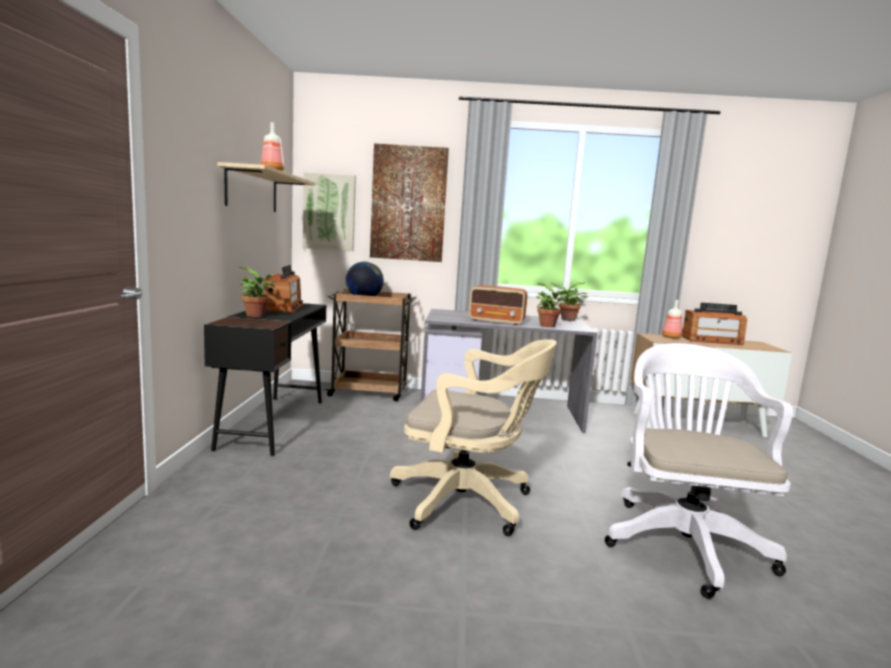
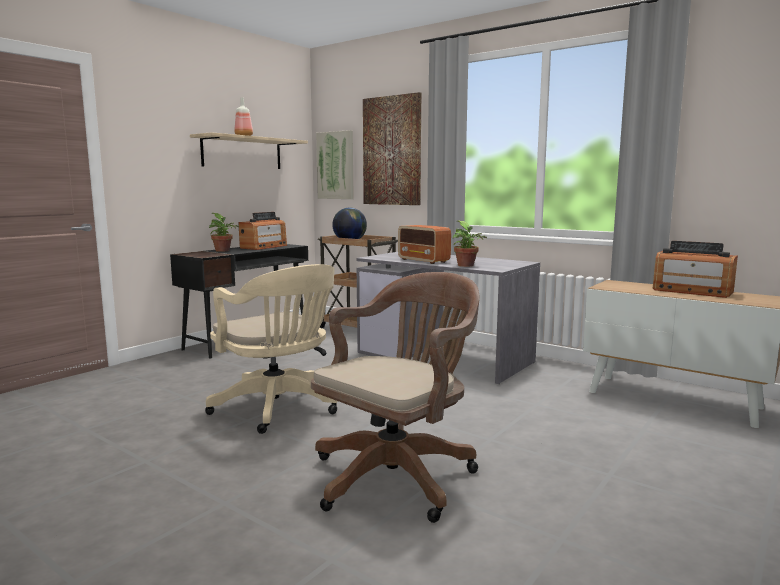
camera: 35 degrees right, 0 degrees up
potted plant [551,282,588,321] -> none
white office chair [605,343,793,599] -> brown office chair [311,272,480,523]
bottle [662,300,682,339] -> none

